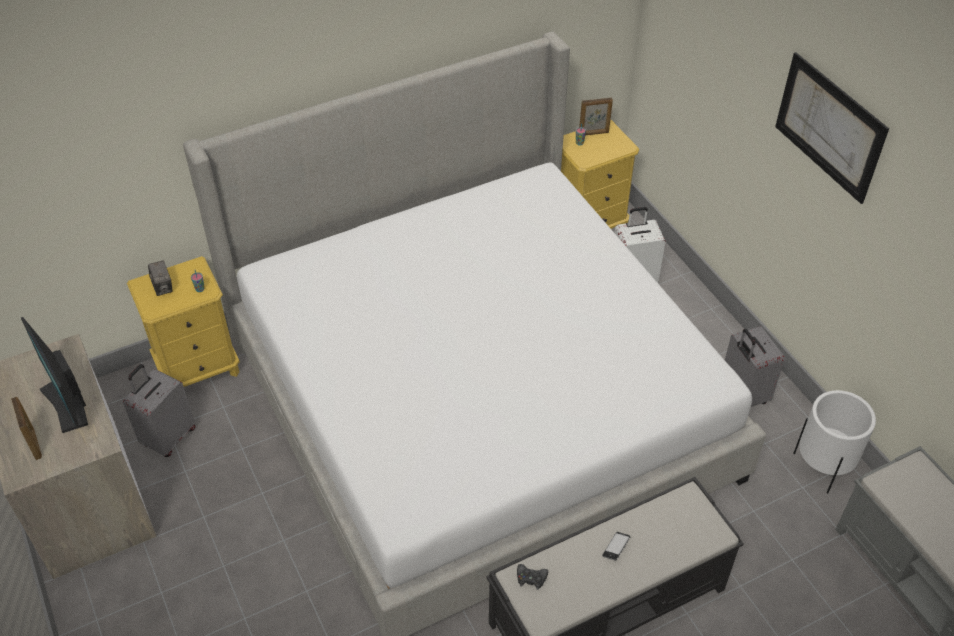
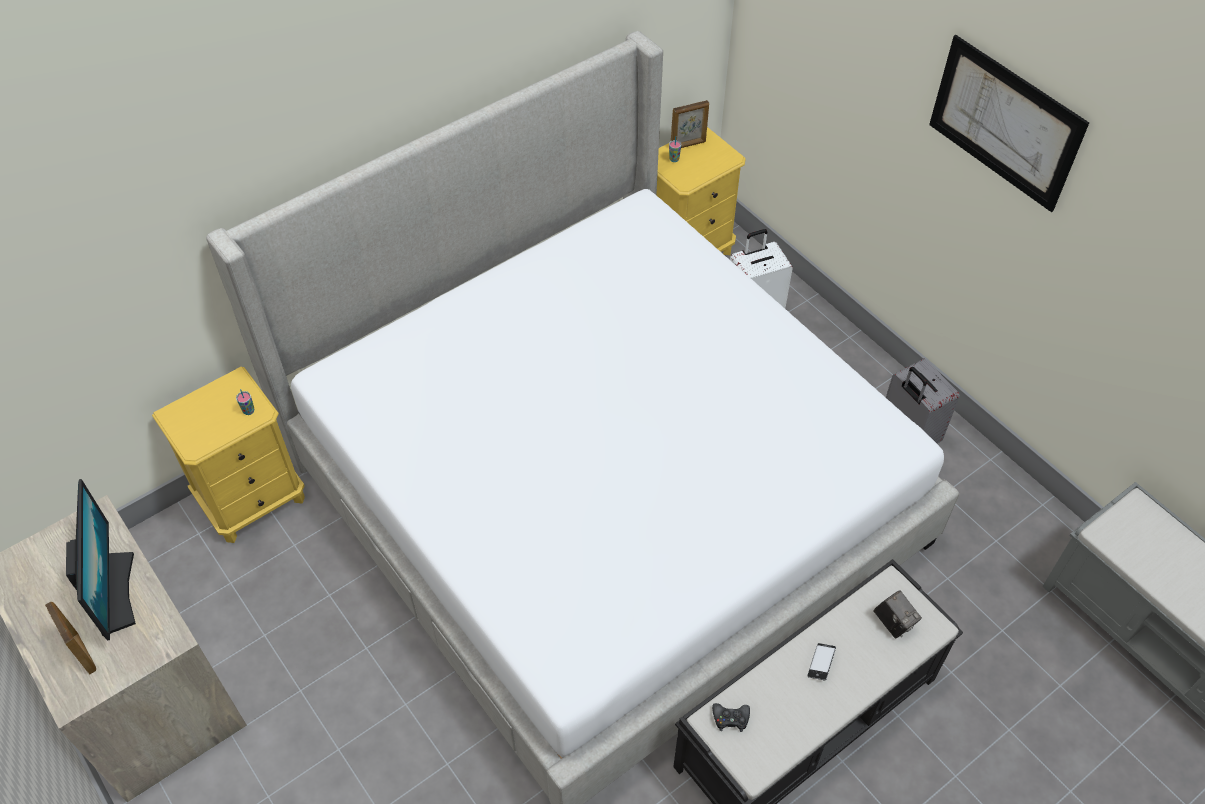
camera: 10 degrees left, 5 degrees up
monitor [21,317,88,433] -> monitor turned 150 degrees counterclockwise [66,479,136,640]
grey suitcase [123,364,196,457] -> none
camera [148,260,172,296] -> camera moved to [874,590,922,638]
white planter [793,390,876,493] -> none

